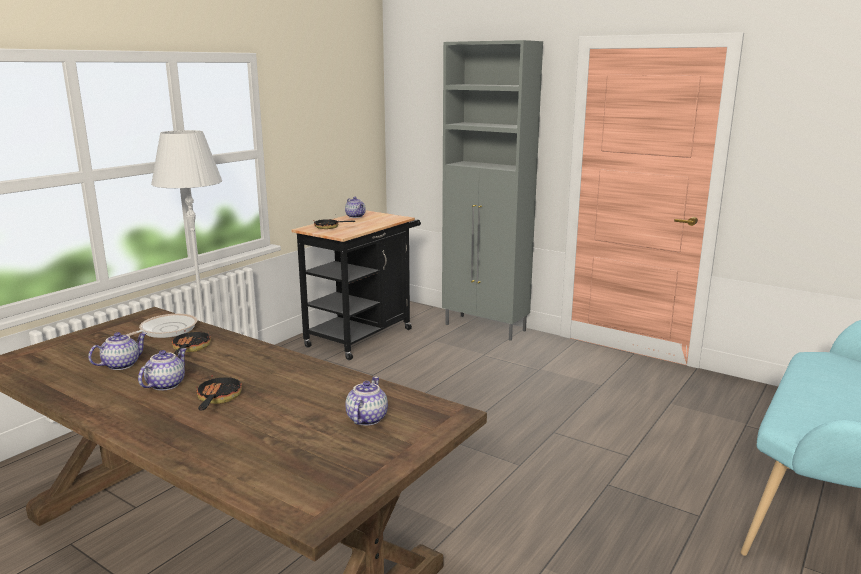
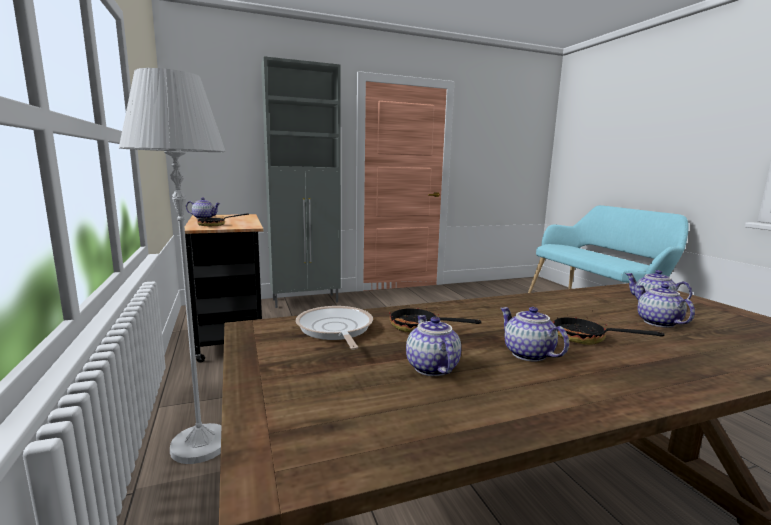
camera: 55 degrees left, 5 degrees down
none -> teapot [636,284,695,328]

